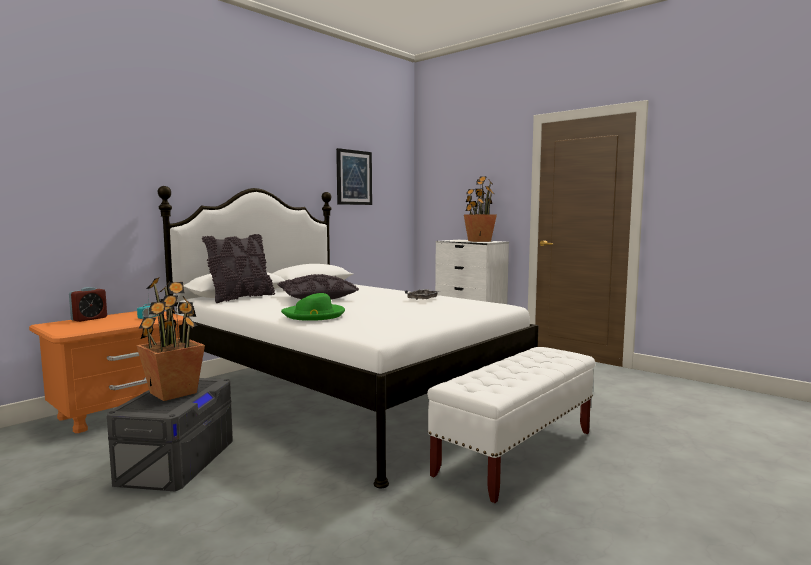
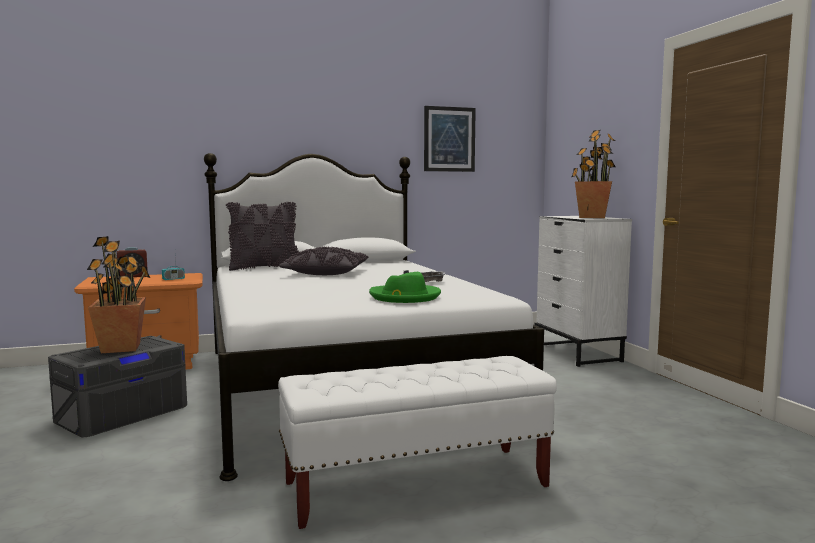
camera: 30 degrees right, 0 degrees up
green hat [281,293,345,321] -> green hat moved to [369,272,441,303]

